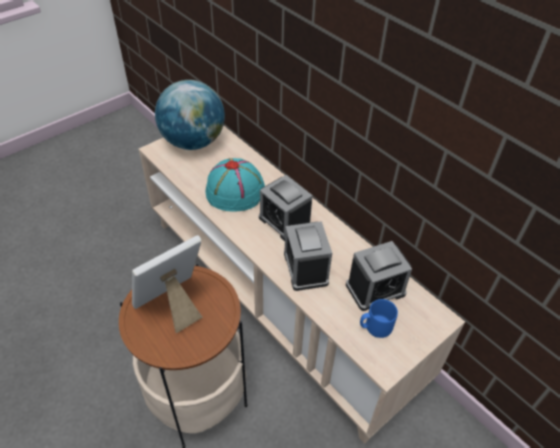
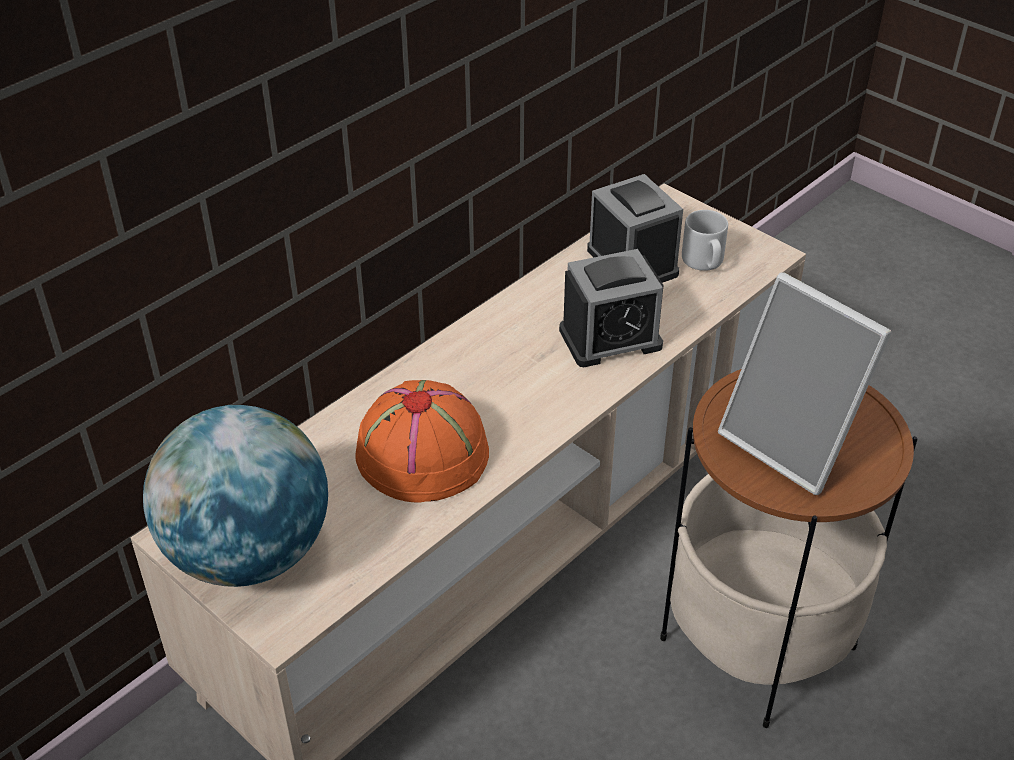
camera: 95 degrees left, 5 degrees down
turquoise hat [206,158,265,211] -> orange hat [355,380,489,503]
alarm clock [259,175,313,241] -> none
blue mug [360,299,398,338] -> grey mug [682,210,728,271]

